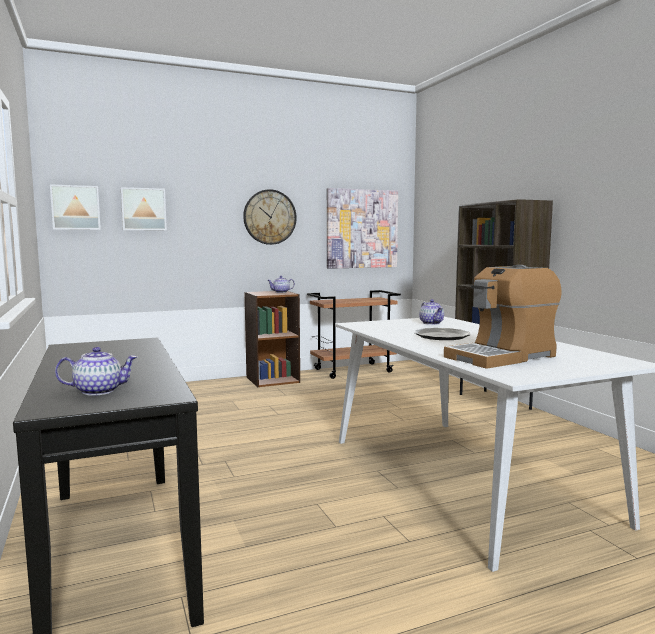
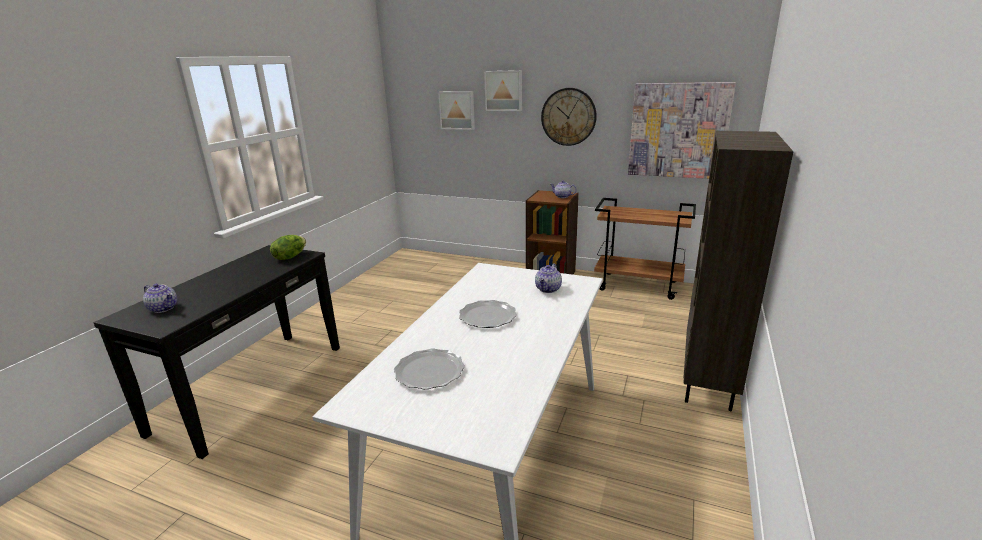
camera: 45 degrees right, 15 degrees up
picture [50,184,101,230] -> picture moved to [484,70,522,111]
coffee machine [444,265,562,369] -> plate [394,348,465,390]
none -> lettuce [270,235,306,260]

